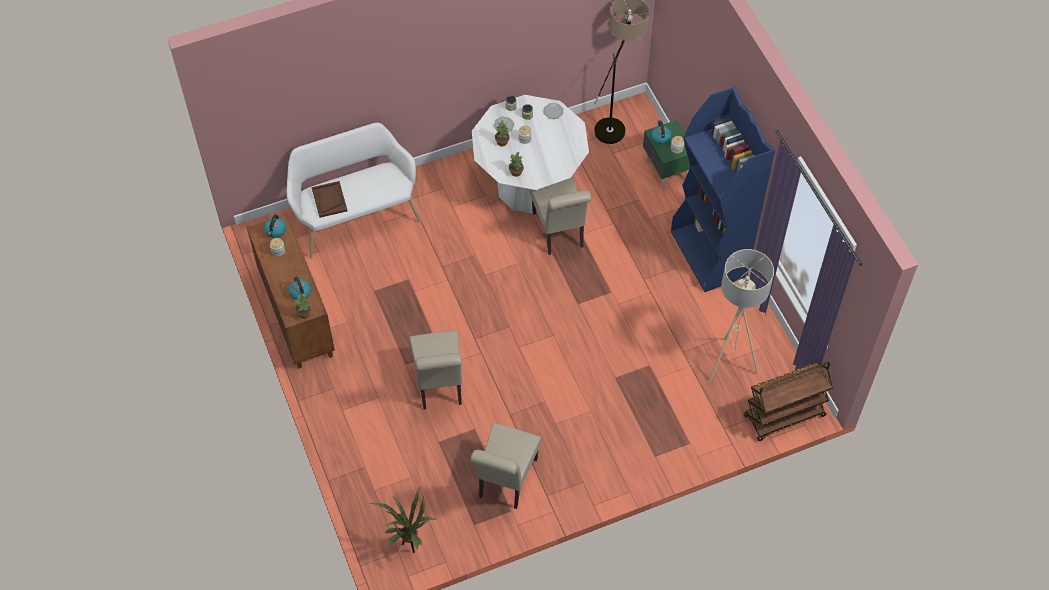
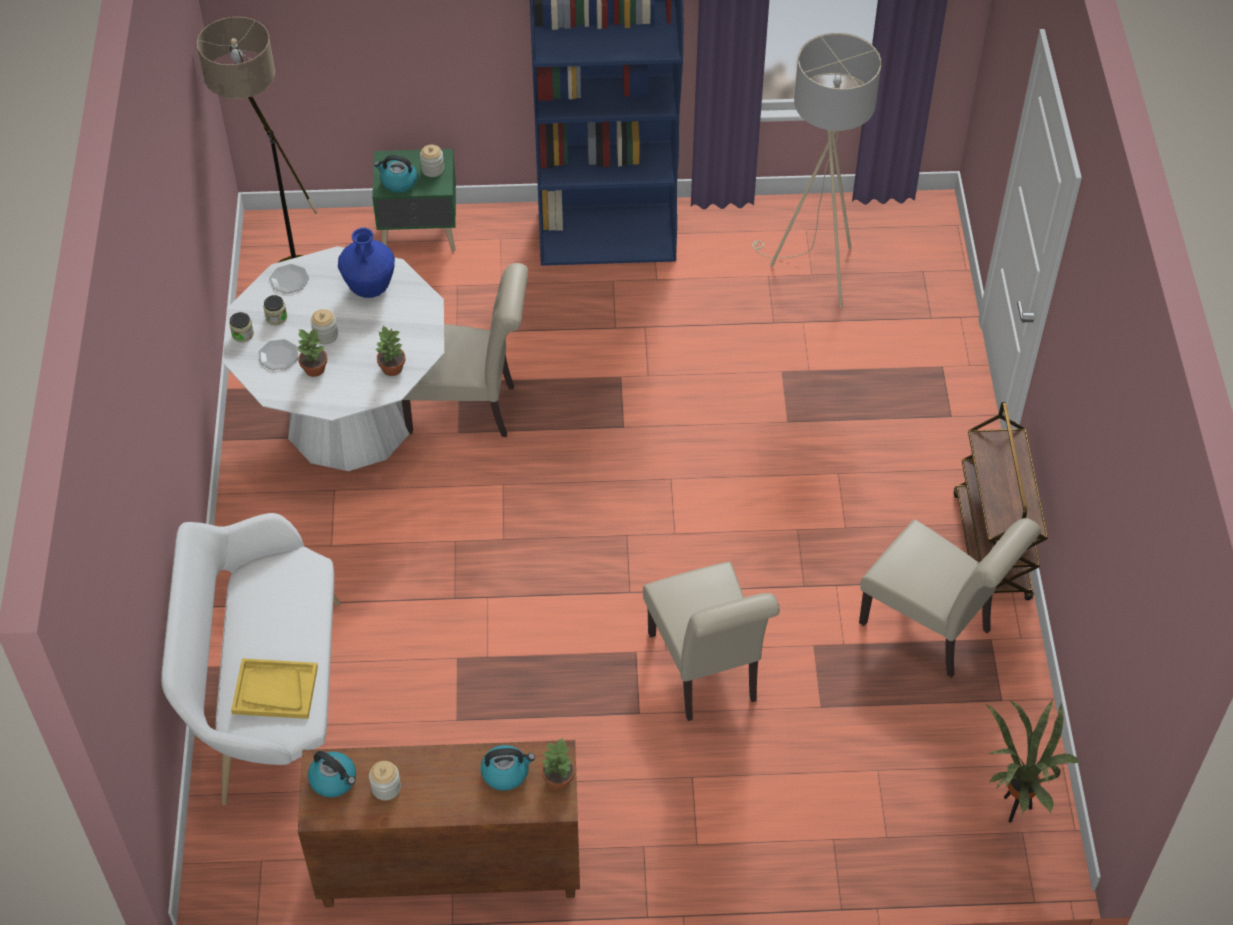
camera: 70 degrees left, 5 degrees down
brown tray [312,181,347,218] -> yellow tray [231,658,318,719]
beige chair [410,330,462,409] -> beige chair turned 60 degrees clockwise [643,561,780,721]
brown cart [744,362,834,441] -> brown cart moved to [953,402,1048,600]
none -> blue vase [338,227,395,298]

